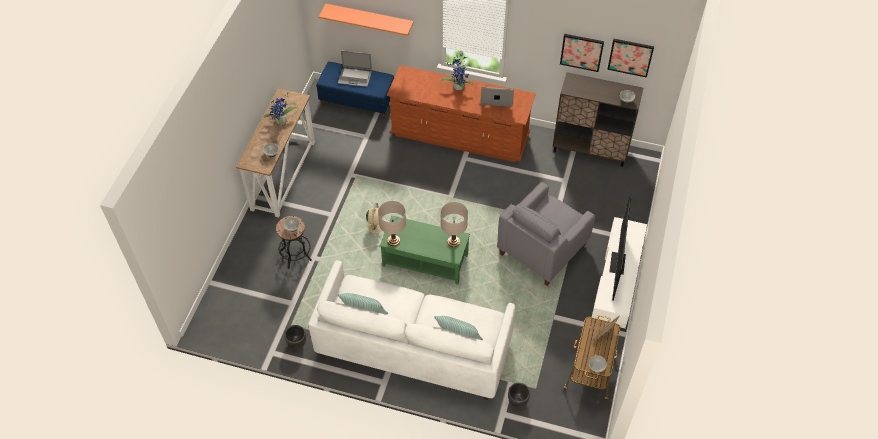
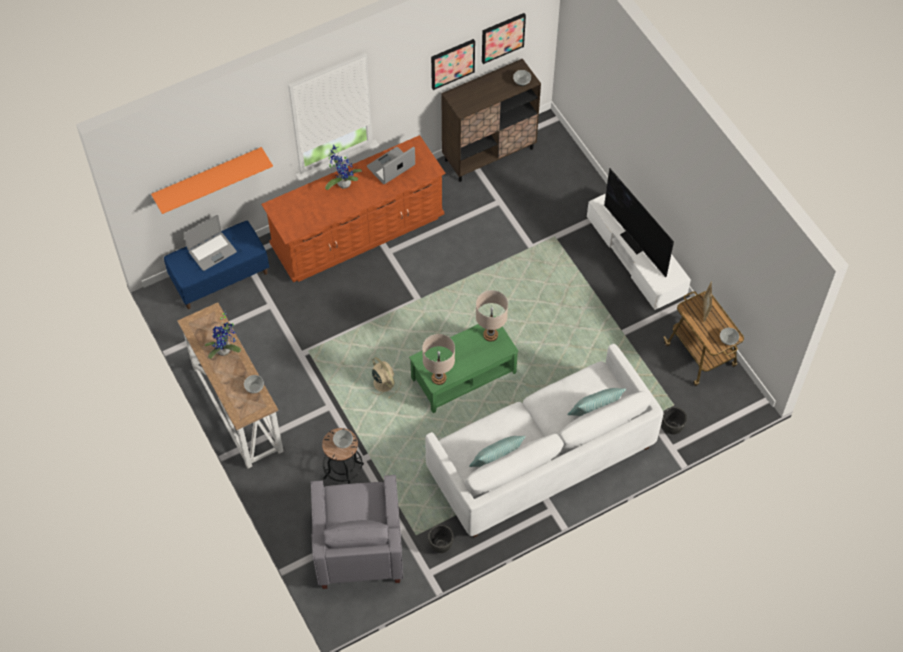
camera: 45 degrees left, 5 degrees up
grey armchair [497,182,595,286] -> grey armchair moved to [311,475,403,589]

